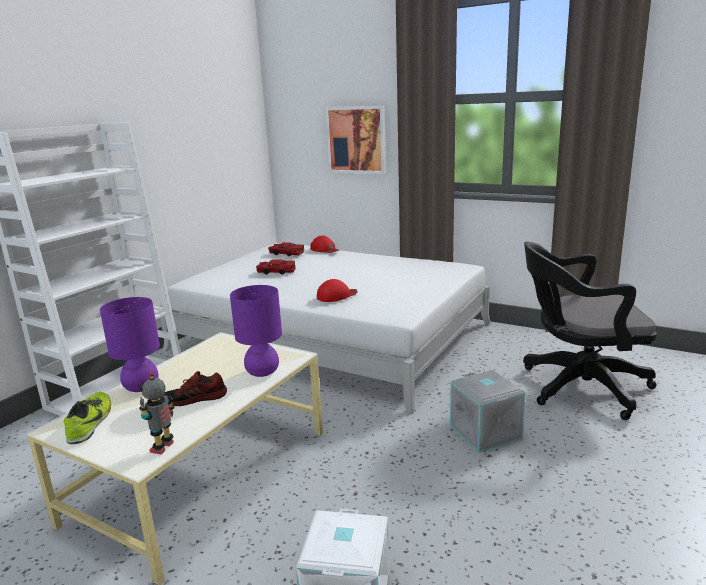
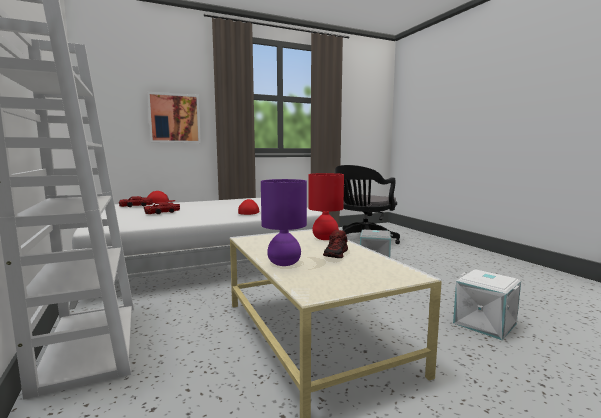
camera: 55 degrees left, 10 degrees down
shoe [64,392,111,444] -> none
toy robot [139,372,175,454] -> none
purple table lamp [230,285,282,377] -> red table lamp [308,173,344,240]

